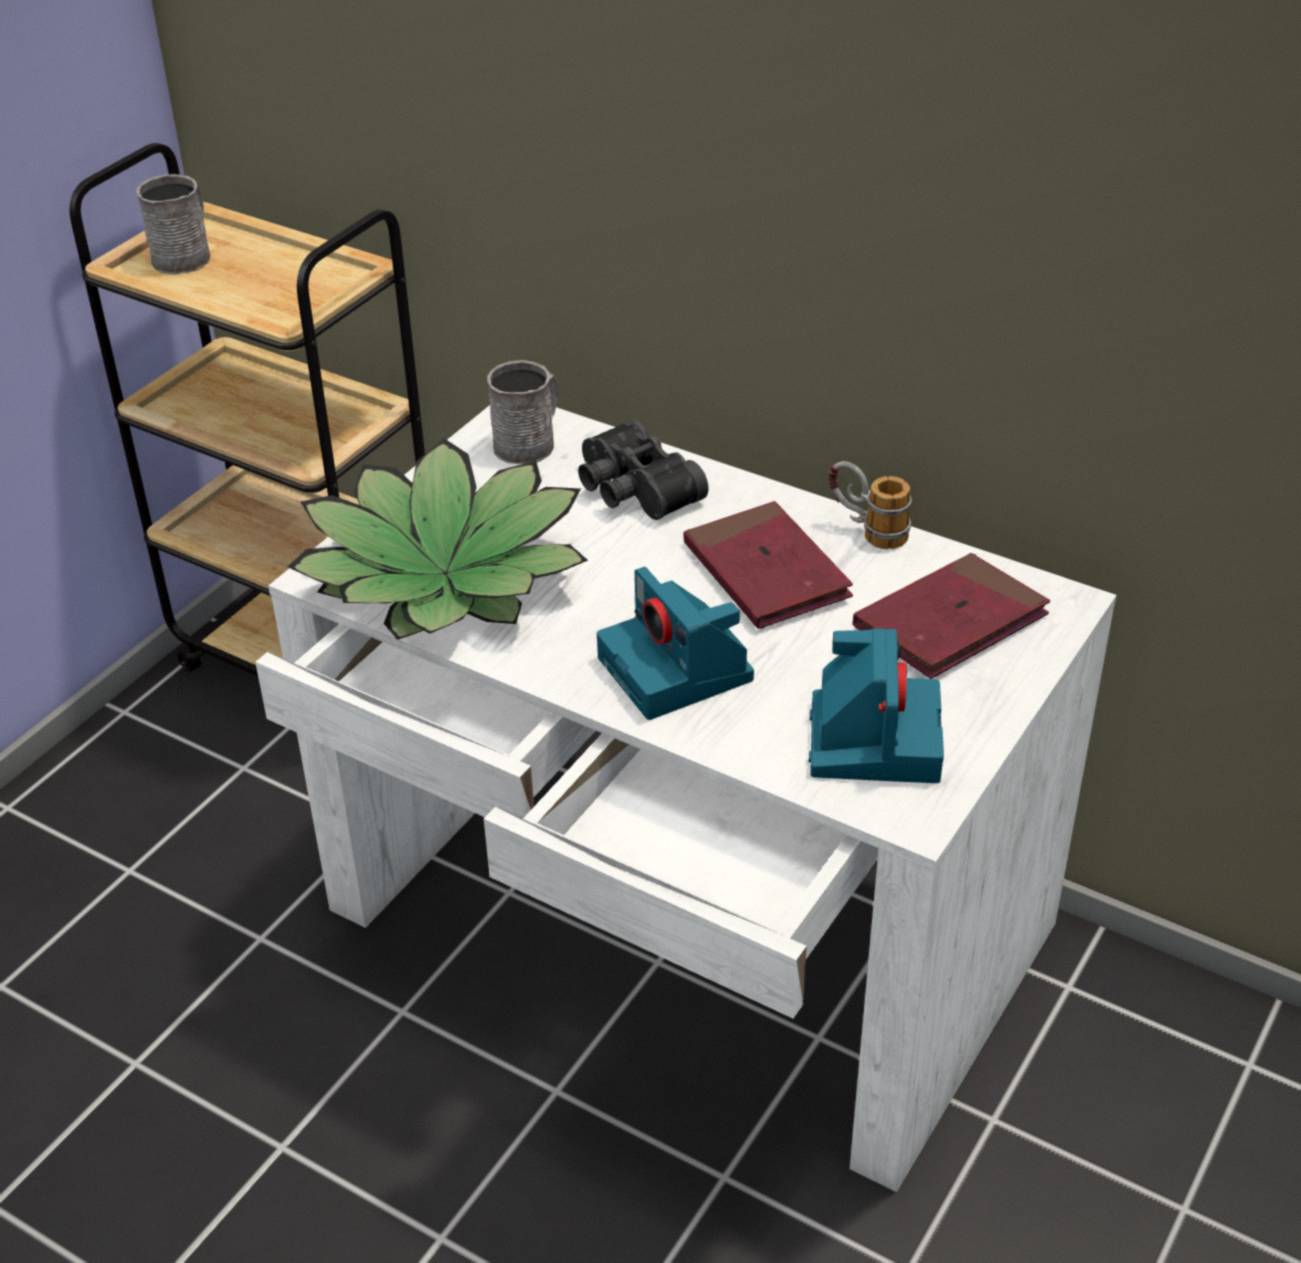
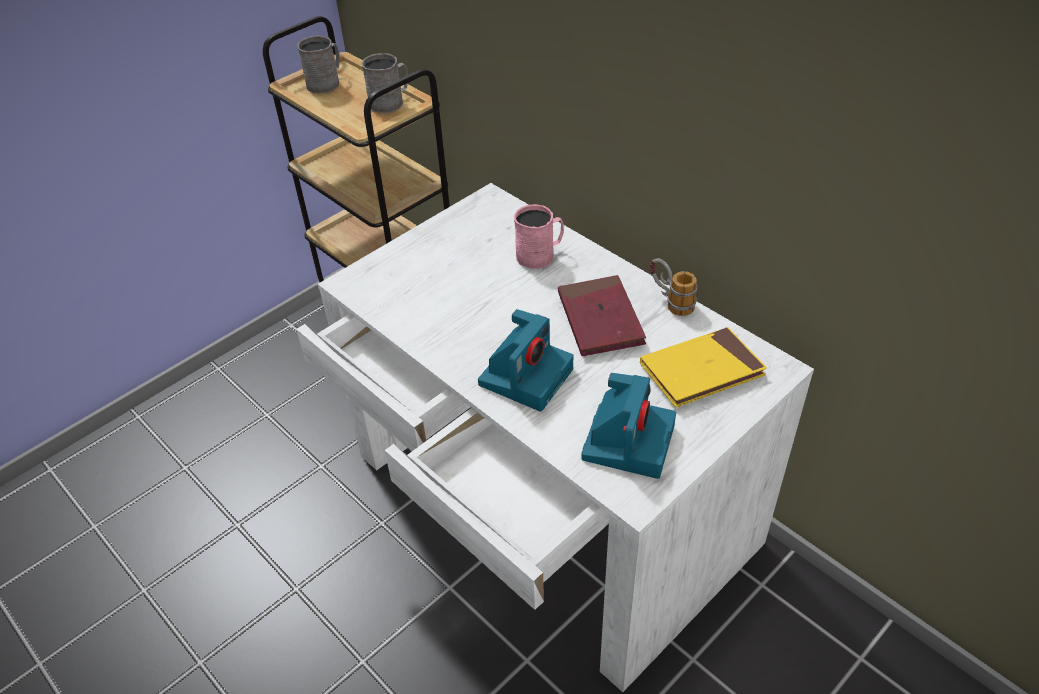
camera: 15 degrees right, 5 degrees up
potted plant [288,438,588,640] -> none
grey mug [487,360,558,464] -> grey mug moved to [362,53,408,113]
black binoculars [578,419,709,520] -> pink mug [514,204,564,269]
camera [597,567,754,720] -> camera turned 135 degrees counterclockwise [478,309,574,412]
red book [853,553,1050,679] -> yellow book [640,327,767,408]

